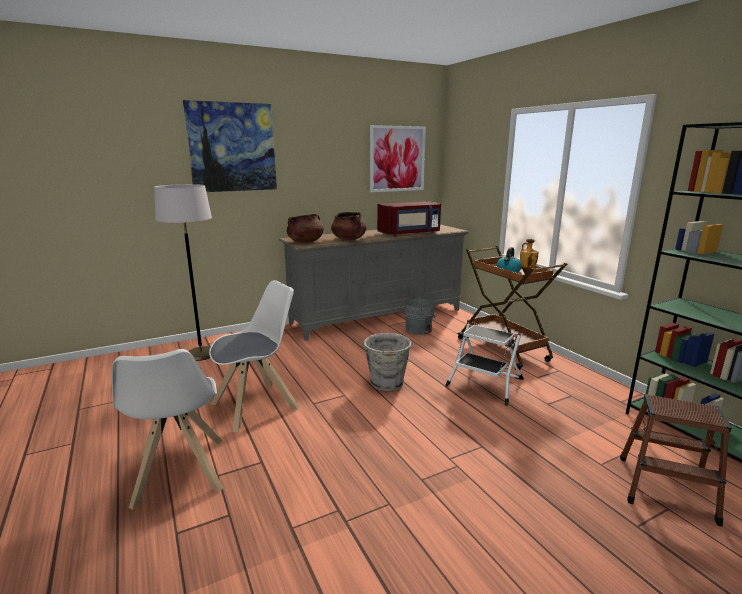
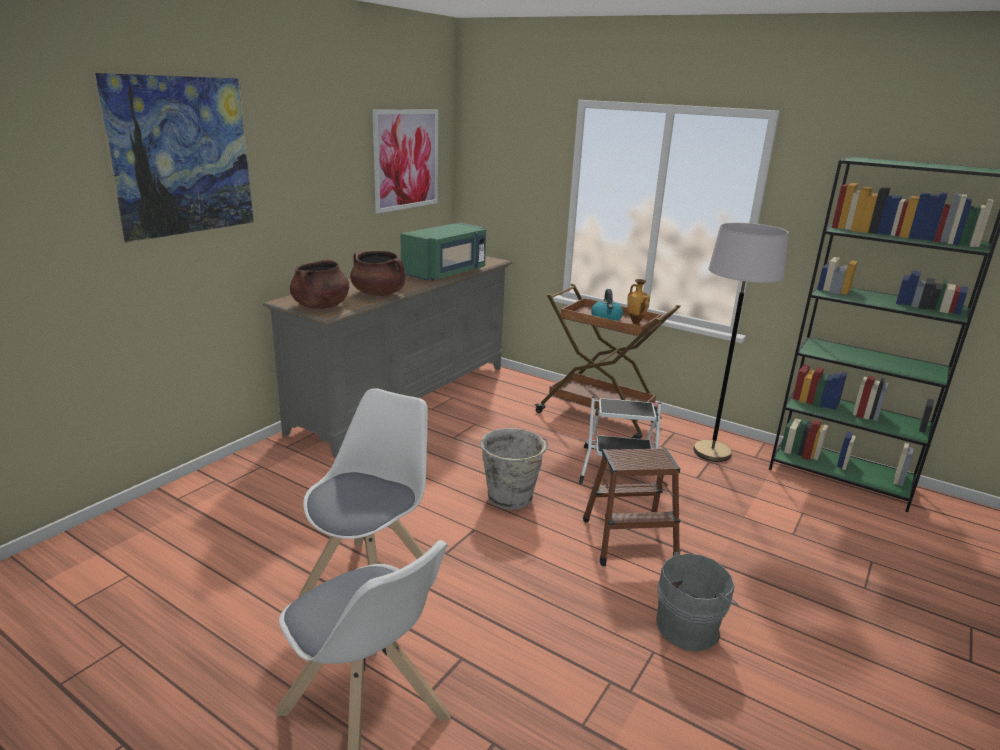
camera: 30 degrees left, 5 degrees up
grey floor lamp [154,184,212,361] -> grey floor lamp moved to [693,223,789,462]
red microwave [377,201,441,236] -> green microwave [401,223,486,281]
grey bucket [404,297,435,335] -> grey bucket moved to [656,552,739,652]
brown step ladder [620,394,732,527] -> brown step ladder moved to [583,448,680,566]

